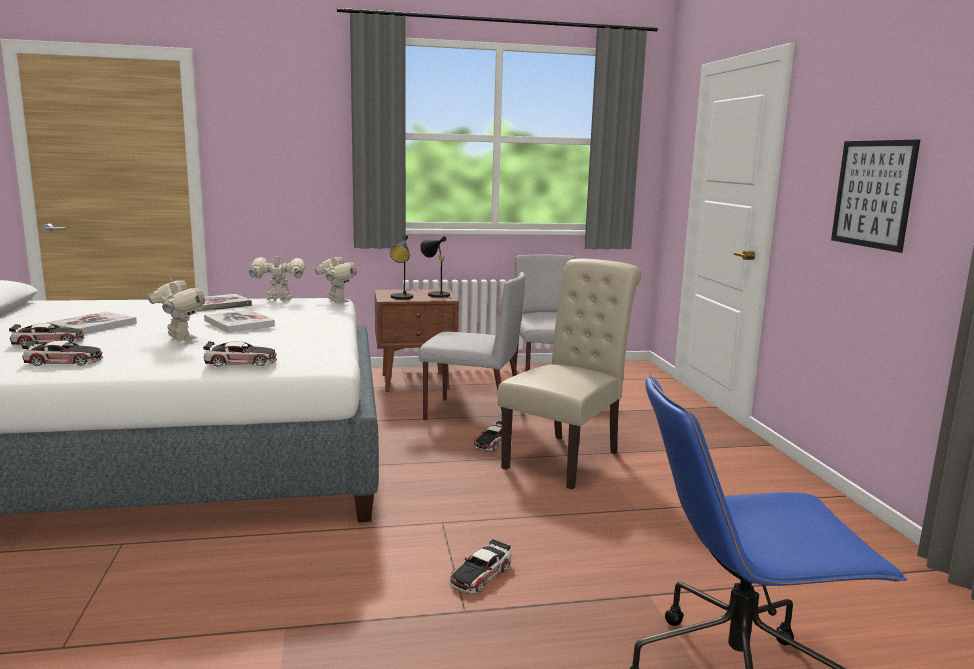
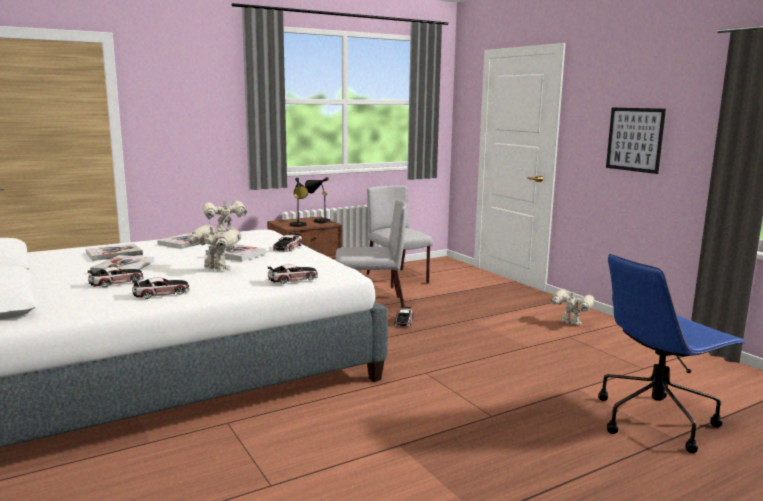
camera: 20 degrees left, 0 degrees up
toy robot [314,253,357,303] -> toy robot moved to [550,289,594,326]
toy car [449,539,512,594] -> toy car moved to [273,233,302,252]
beige chair [498,259,642,489] -> none
none -> book [86,243,143,261]

